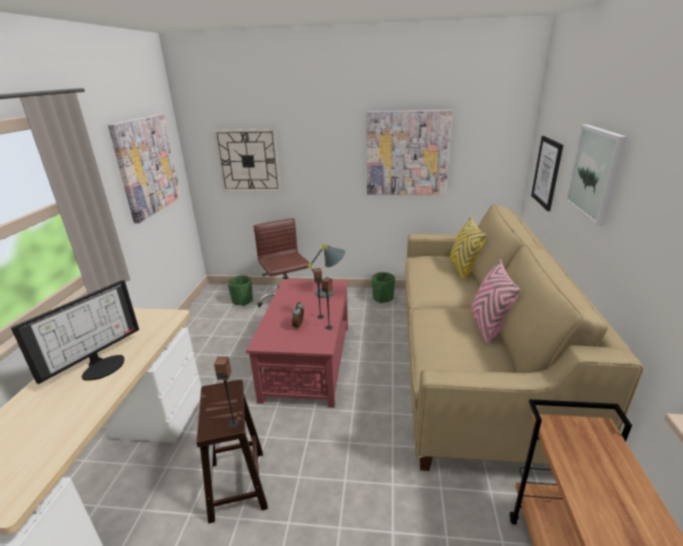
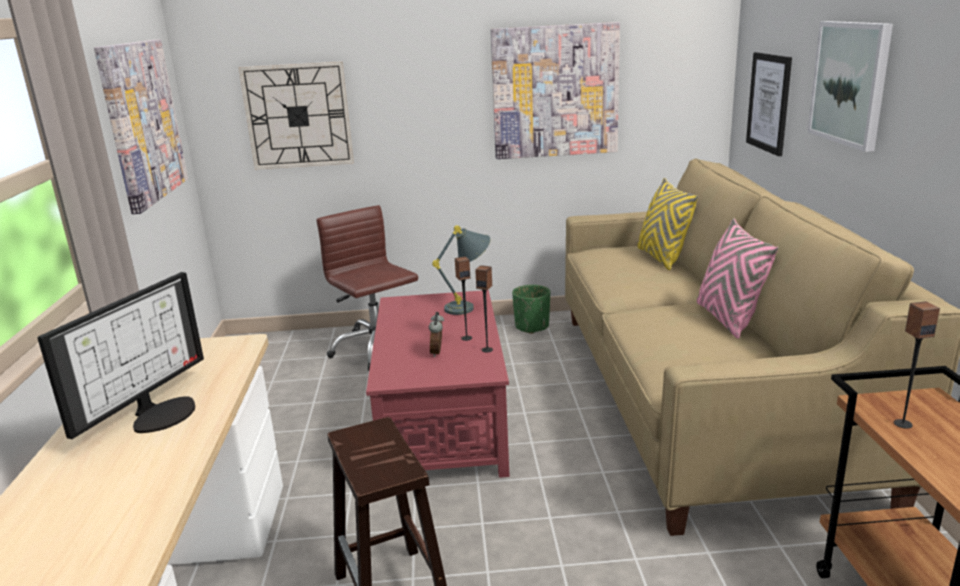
camera: 10 degrees left, 5 degrees down
speaker [214,357,239,428] -> speaker moved to [894,301,940,429]
green planter [227,275,253,306] -> none

